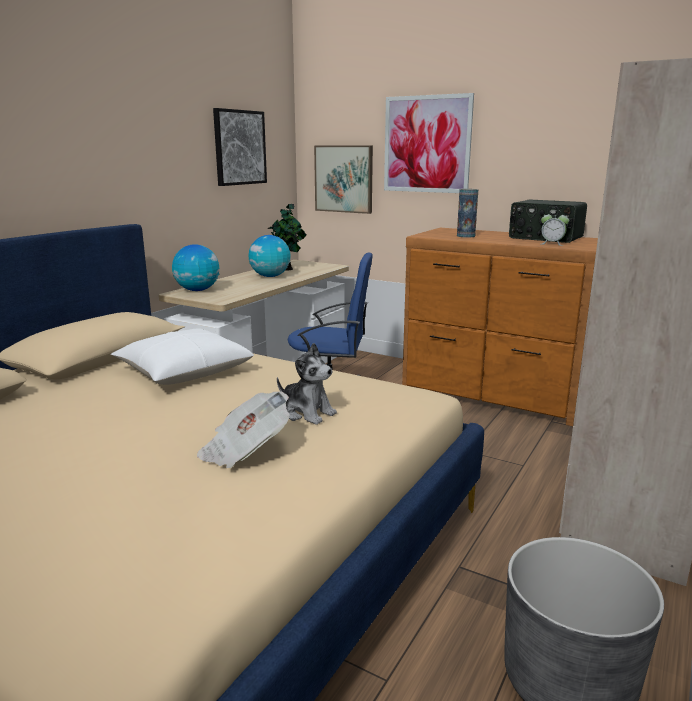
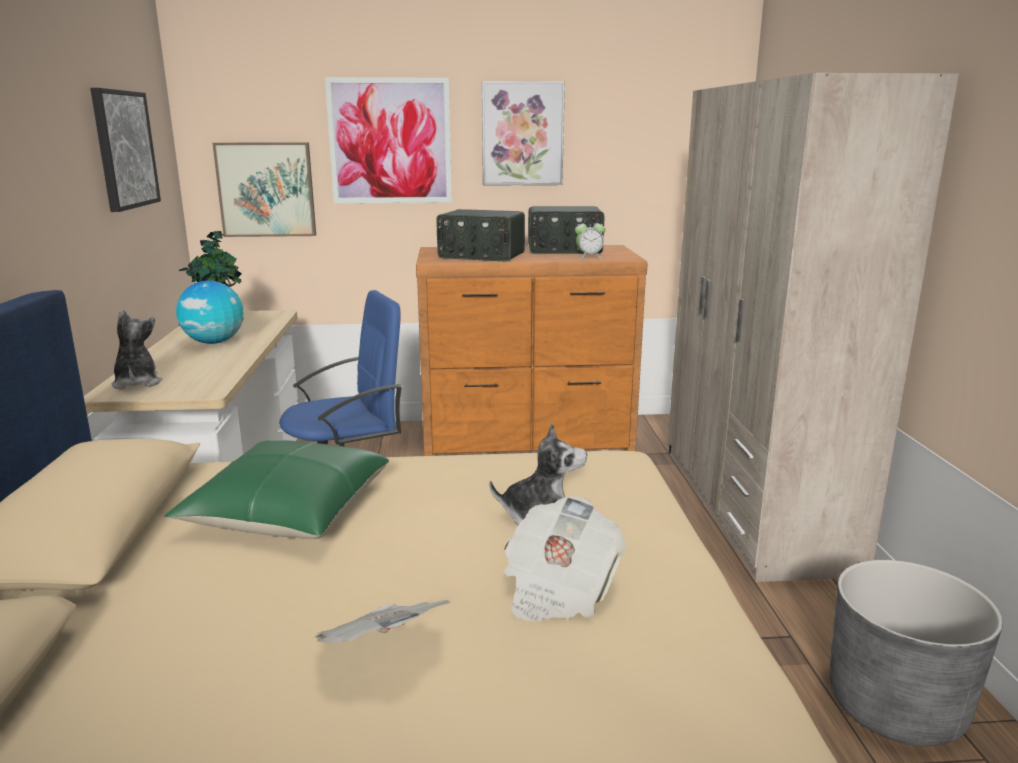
camera: 35 degrees left, 0 degrees up
white pillow [110,328,254,385] -> green pillow [164,440,389,539]
globe [172,244,220,291] -> plush toy [111,310,162,390]
vase [457,189,478,237] -> radio [436,209,525,261]
none -> newspaper [315,600,451,643]
none -> picture [482,81,565,186]

